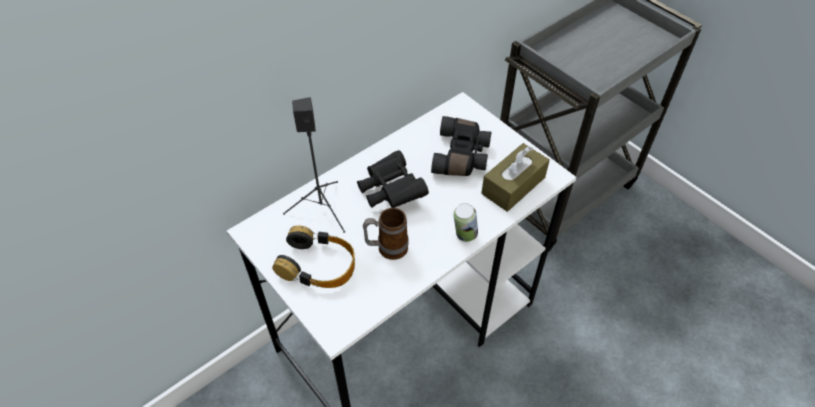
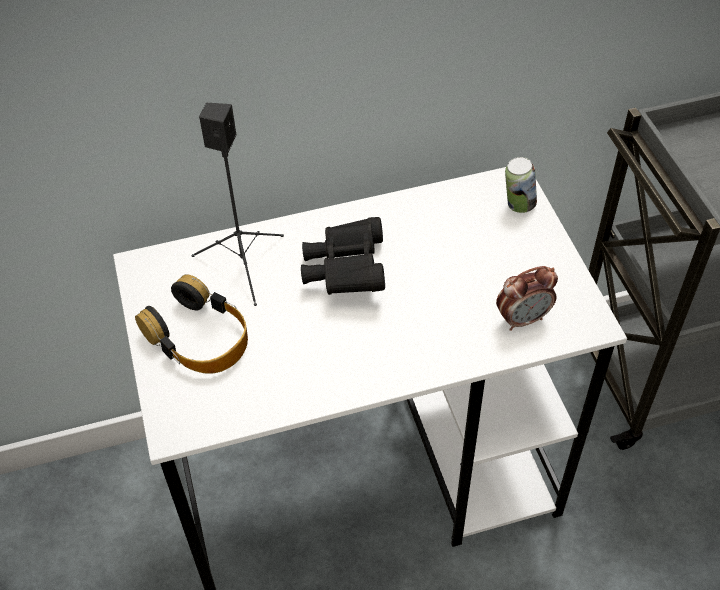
camera: 25 degrees right, 0 degrees up
mug [363,208,409,260] -> none
black binoculars [431,116,491,176] -> none
can [454,203,478,242] -> can moved to [505,157,537,213]
brown tissue box [481,143,550,212] -> alarm clock [496,266,558,331]

